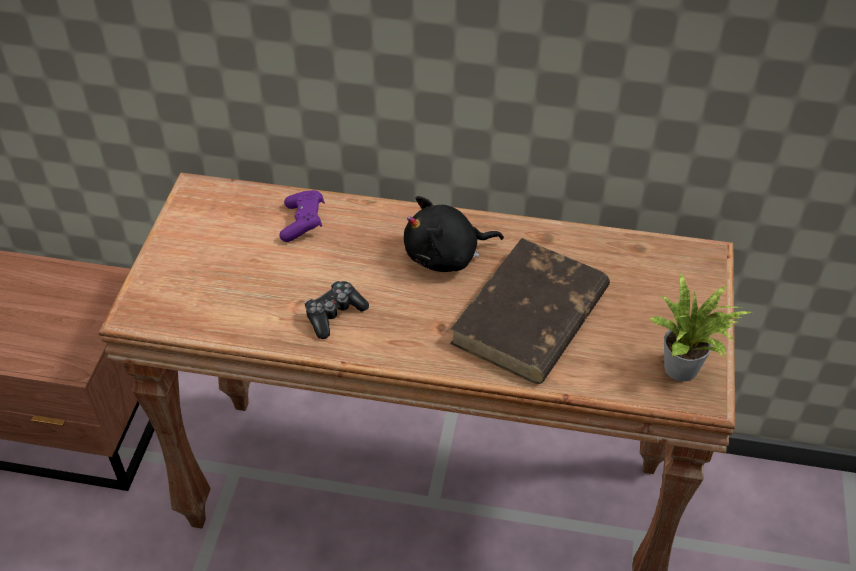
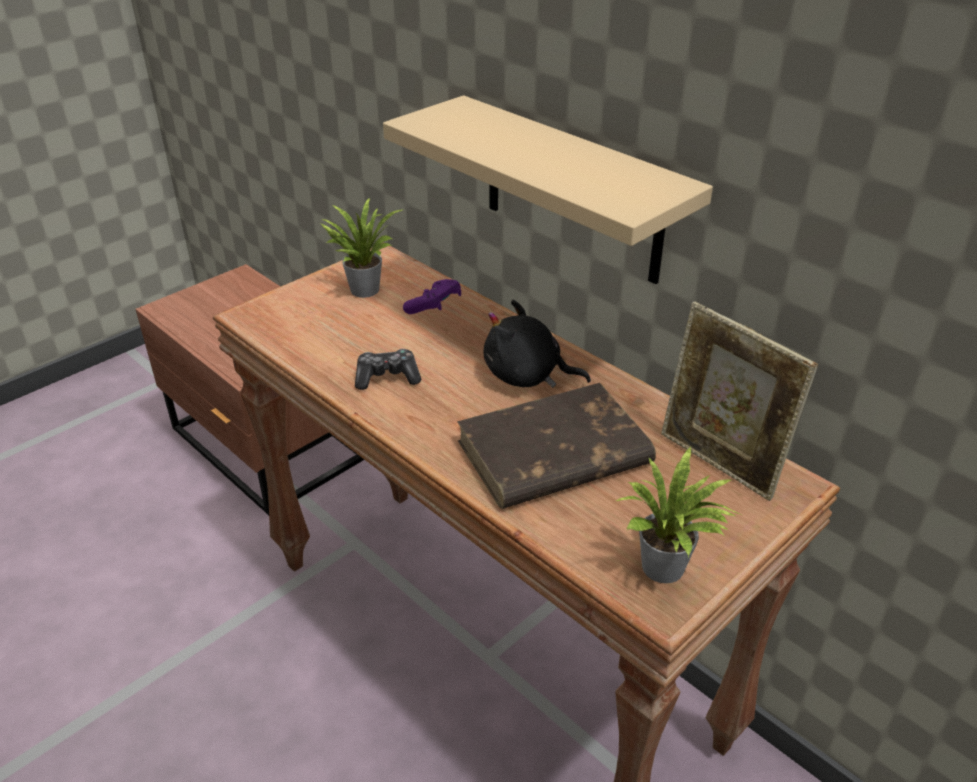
camera: 35 degrees right, 10 degrees down
none -> potted plant [321,197,404,298]
none -> beige shelf [383,95,713,284]
none -> picture frame [661,302,818,501]

